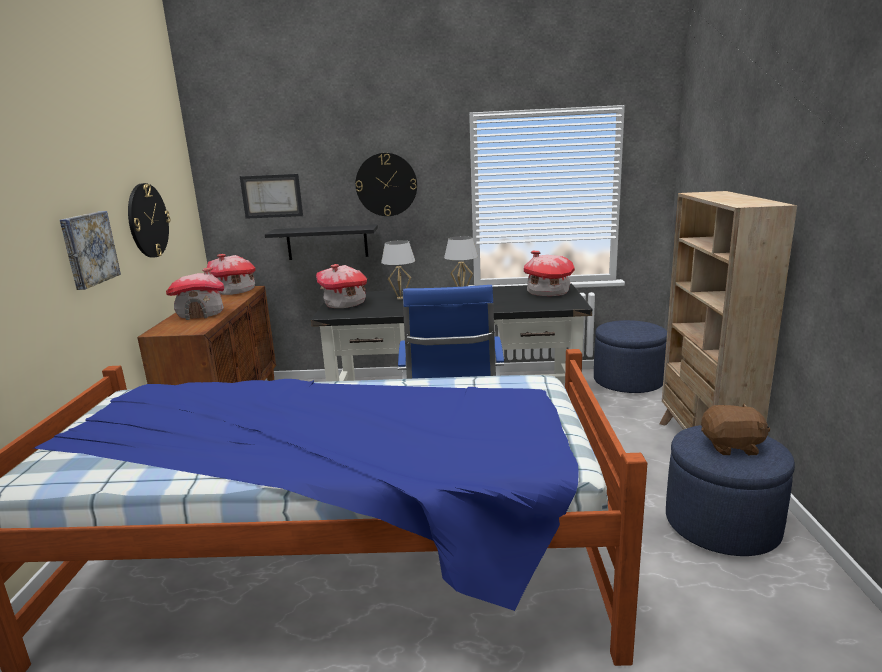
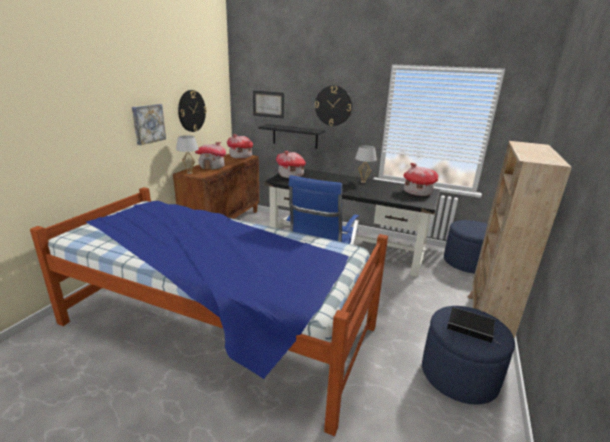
camera: 20 degrees right, 5 degrees up
white table lamp [381,240,415,300] -> white table lamp moved to [176,135,199,174]
brown plush toy [701,403,770,455] -> book [447,307,501,345]

